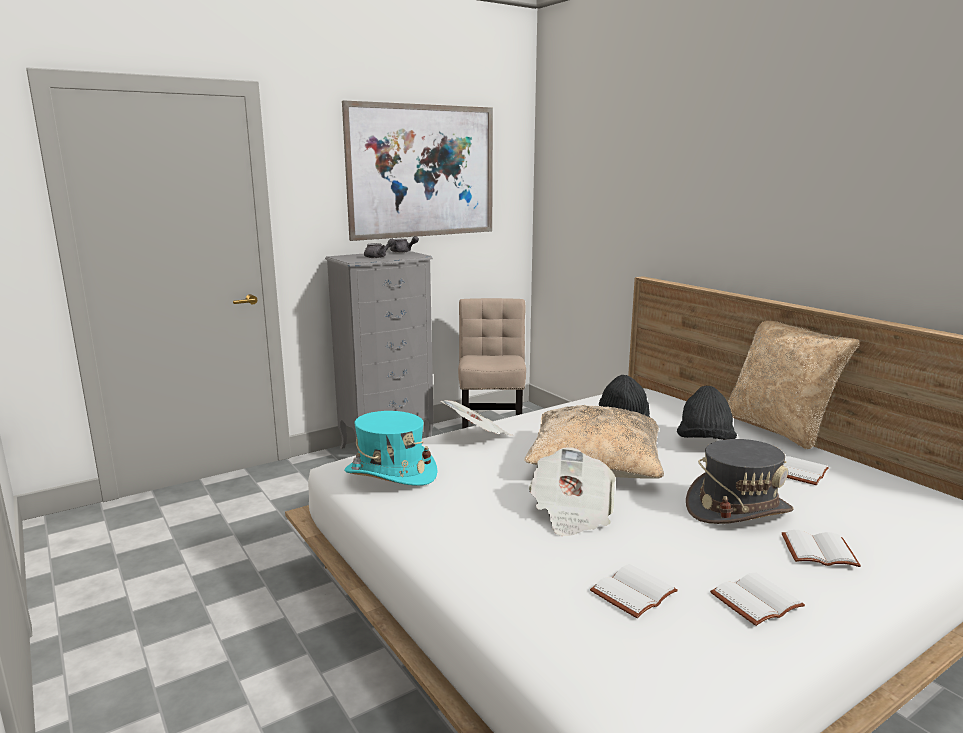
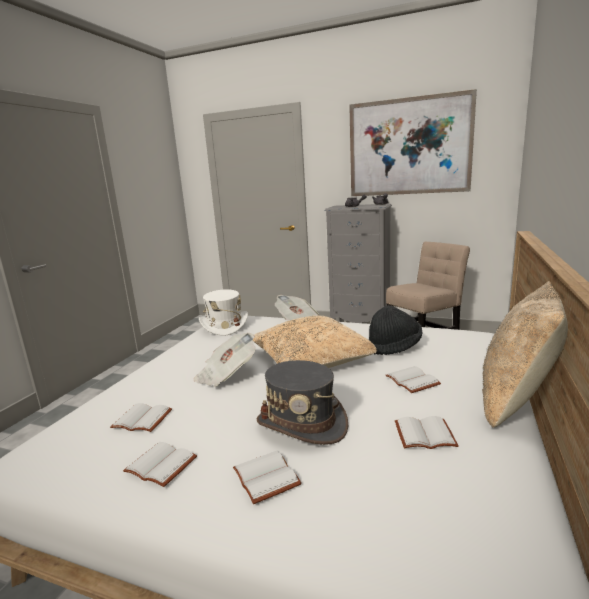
camera: 55 degrees right, 0 degrees up
turquoise hat [344,411,438,486] -> white hat [199,289,248,336]
black hat [677,386,737,440] -> white book [386,366,441,393]

